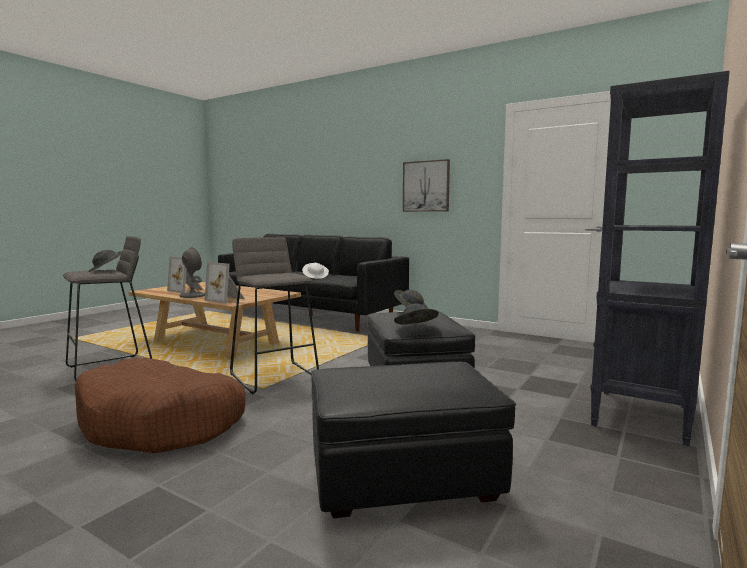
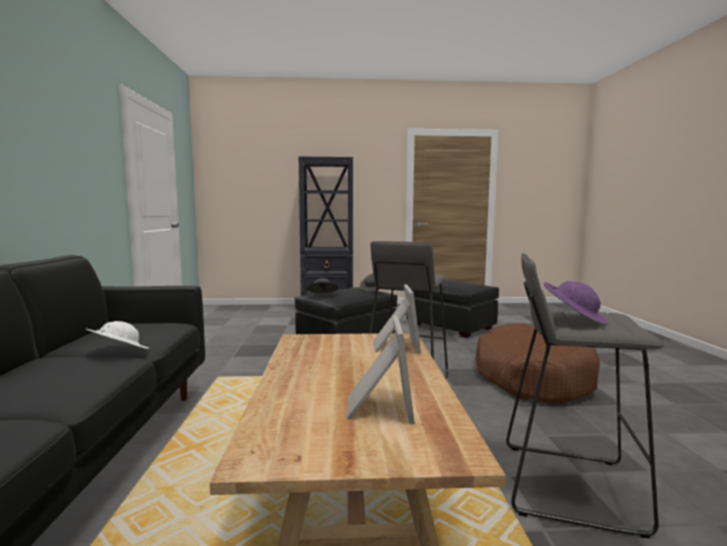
camera: 125 degrees left, 0 degrees up
grey hat [88,250,124,272] -> purple hat [544,281,609,325]
grey table lamp [179,247,205,298] -> none
picture [403,159,450,212] -> none

